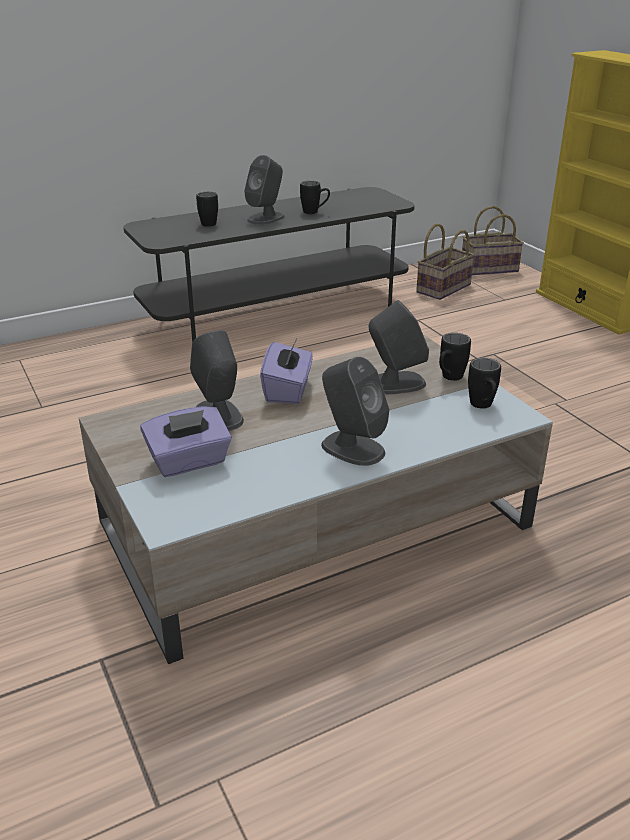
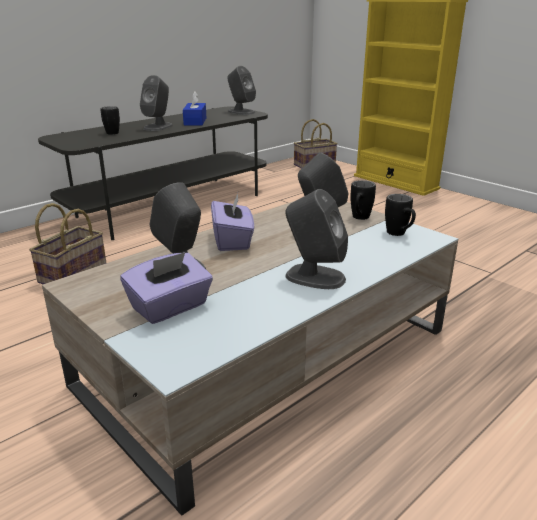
camera: 15 degrees left, 5 degrees down
black mug [300,181,330,214] -> blue tissue box [183,91,206,126]
basket [416,223,475,300] -> basket moved to [29,203,106,284]
none -> grey speaker [227,66,256,115]

